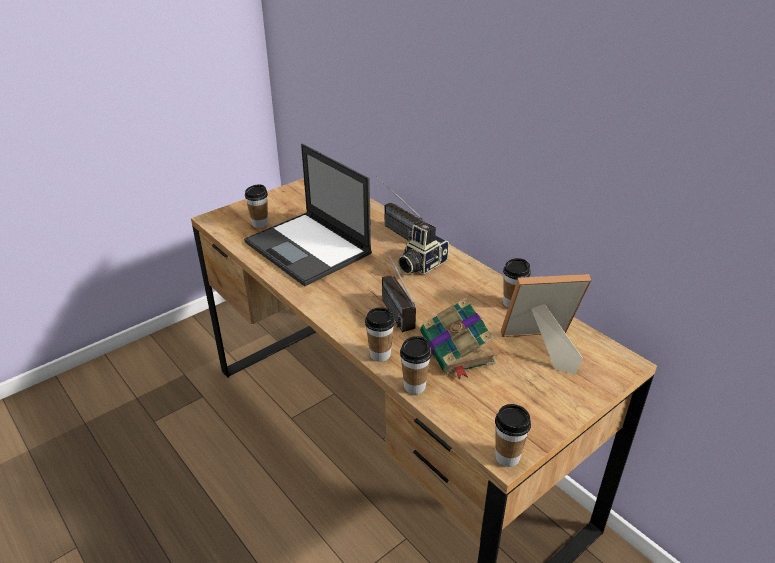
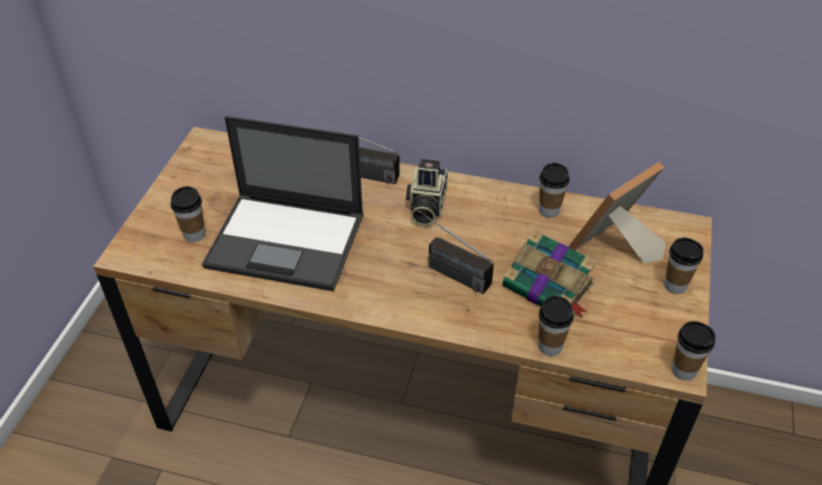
camera: 35 degrees left, 10 degrees up
cup [365,307,395,362] -> cup moved to [664,238,704,294]

